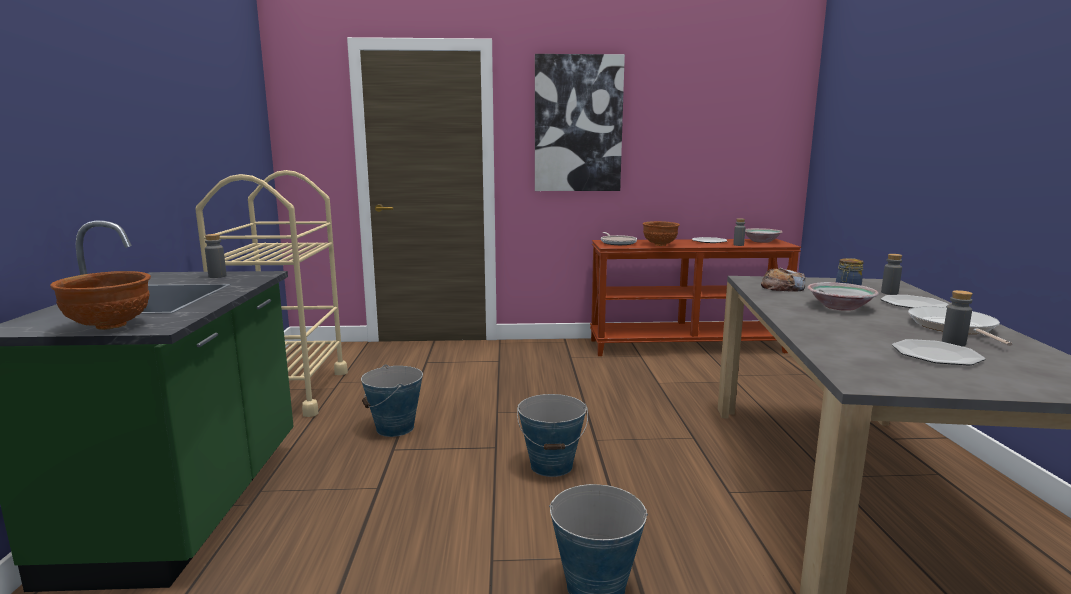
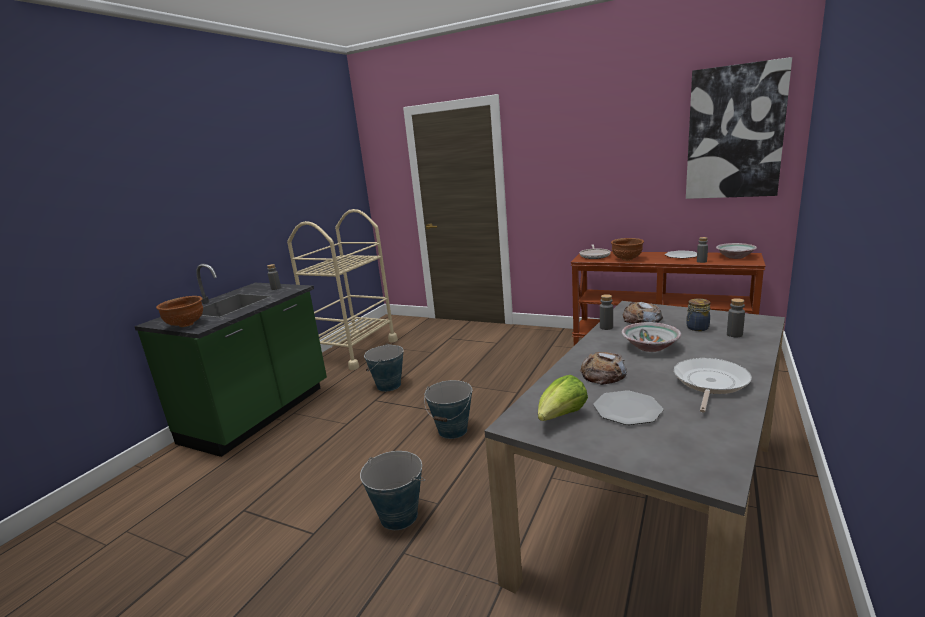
camera: 30 degrees right, 5 degrees up
picture [535,54,625,191] -> picture moved to [686,57,792,199]
plate [881,295,949,308] -> none
grey bottle [942,290,973,346] -> grey bottle moved to [600,294,613,330]
none -> lettuce [538,375,588,421]
none -> bread [580,352,627,385]

